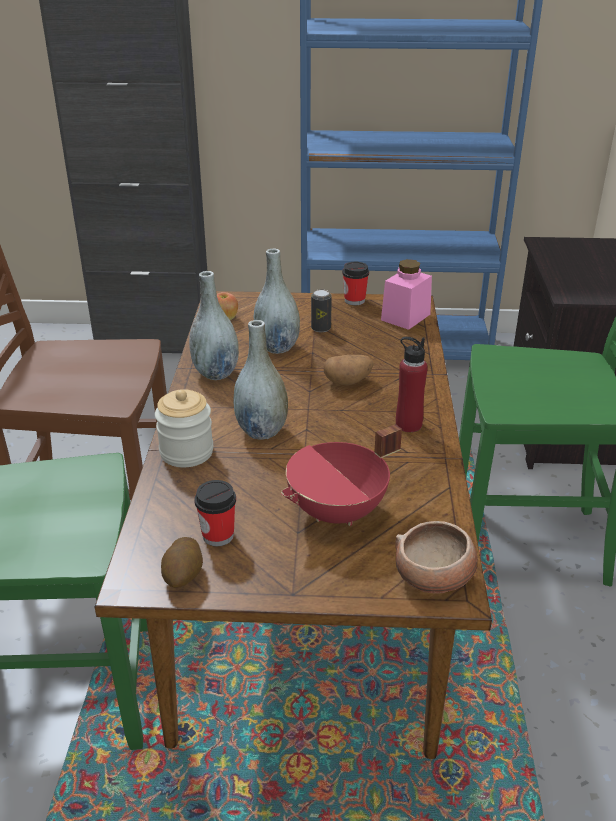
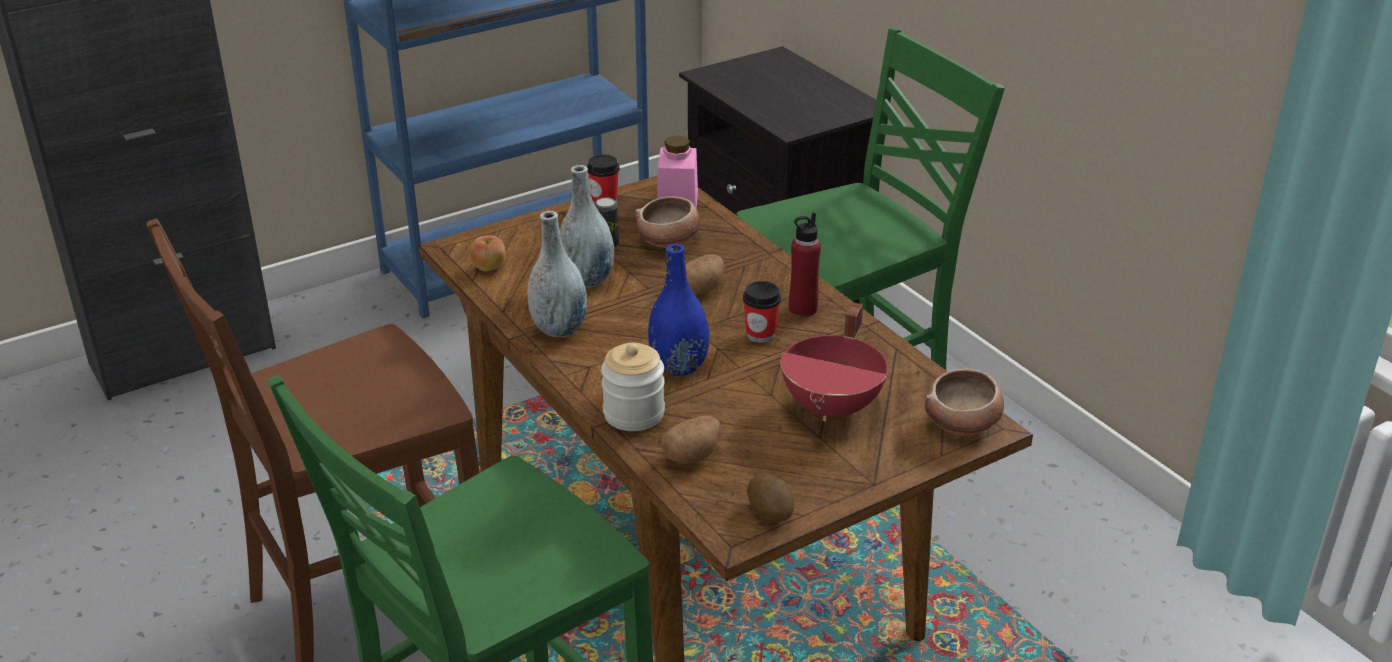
camera: 35 degrees left, 0 degrees up
cup [194,480,236,546] -> cup moved to [743,281,781,343]
grey vase [233,320,288,440] -> blue vase [648,244,709,376]
none -> bowl [635,196,701,247]
none -> potato [661,415,721,464]

